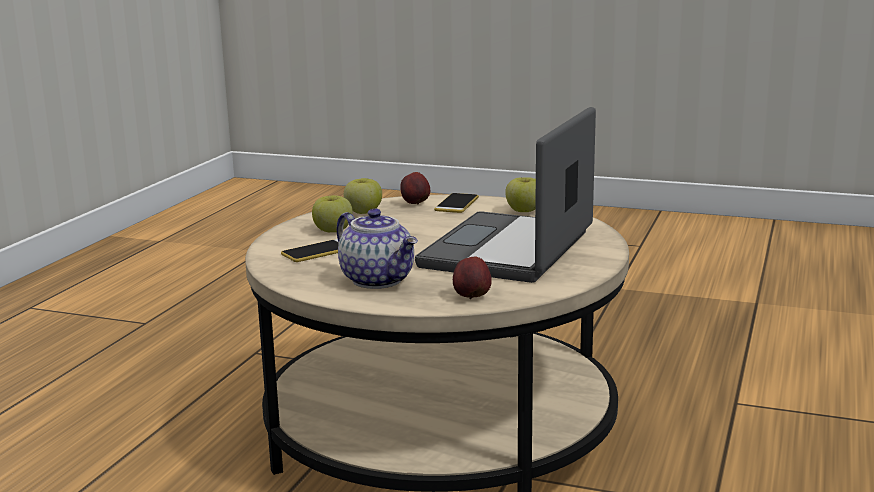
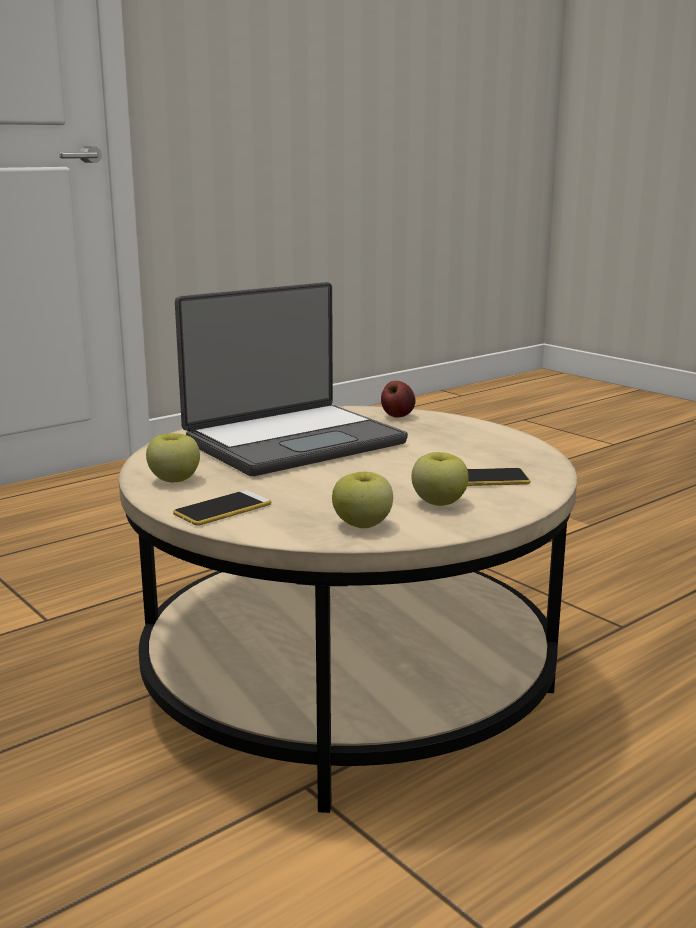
camera: 150 degrees left, 0 degrees up
teapot [337,208,418,289] -> none
apple [400,172,430,204] -> none

